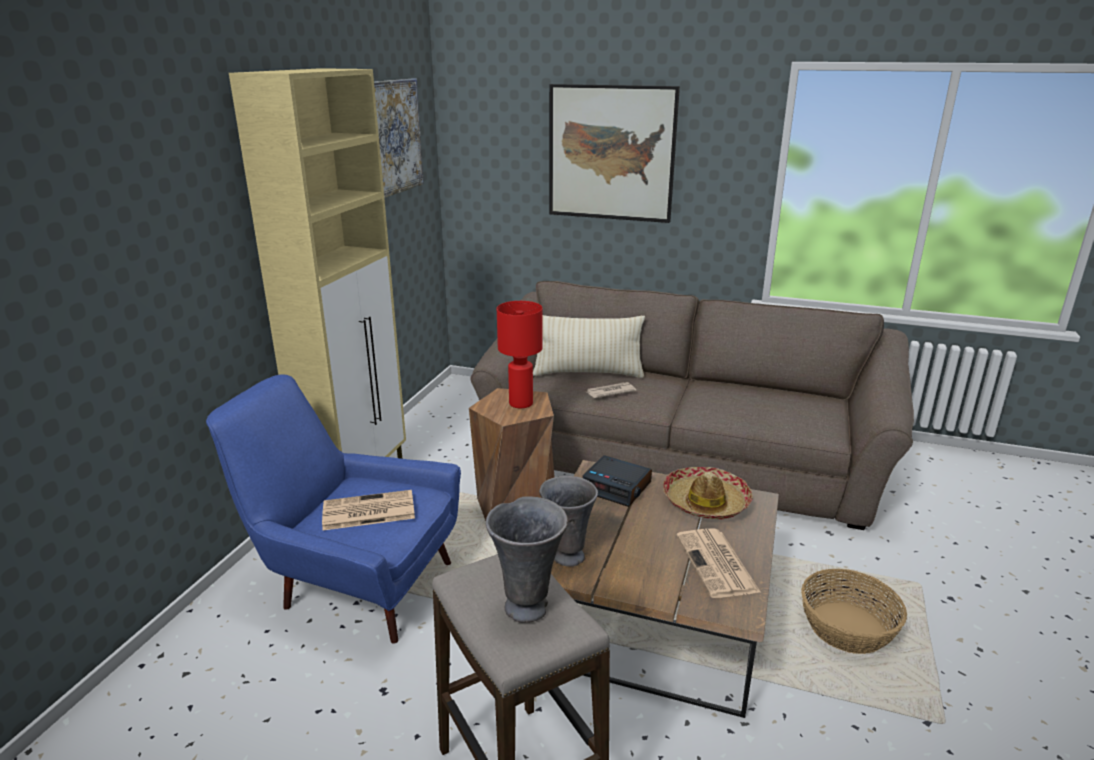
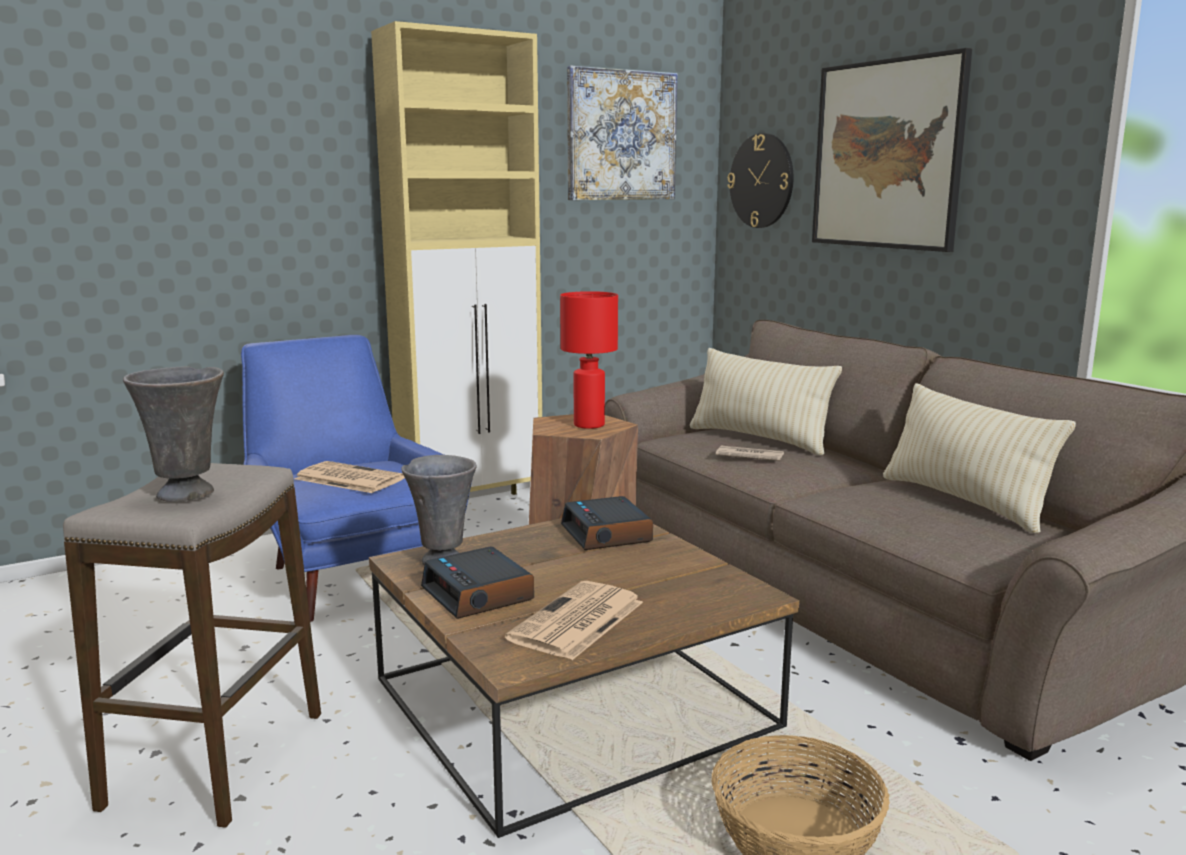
camera: 40 degrees right, 10 degrees down
hat [663,467,753,520] -> none
none -> alarm clock [421,547,534,619]
none -> wall clock [728,133,793,228]
none -> beige pillow [883,383,1076,534]

